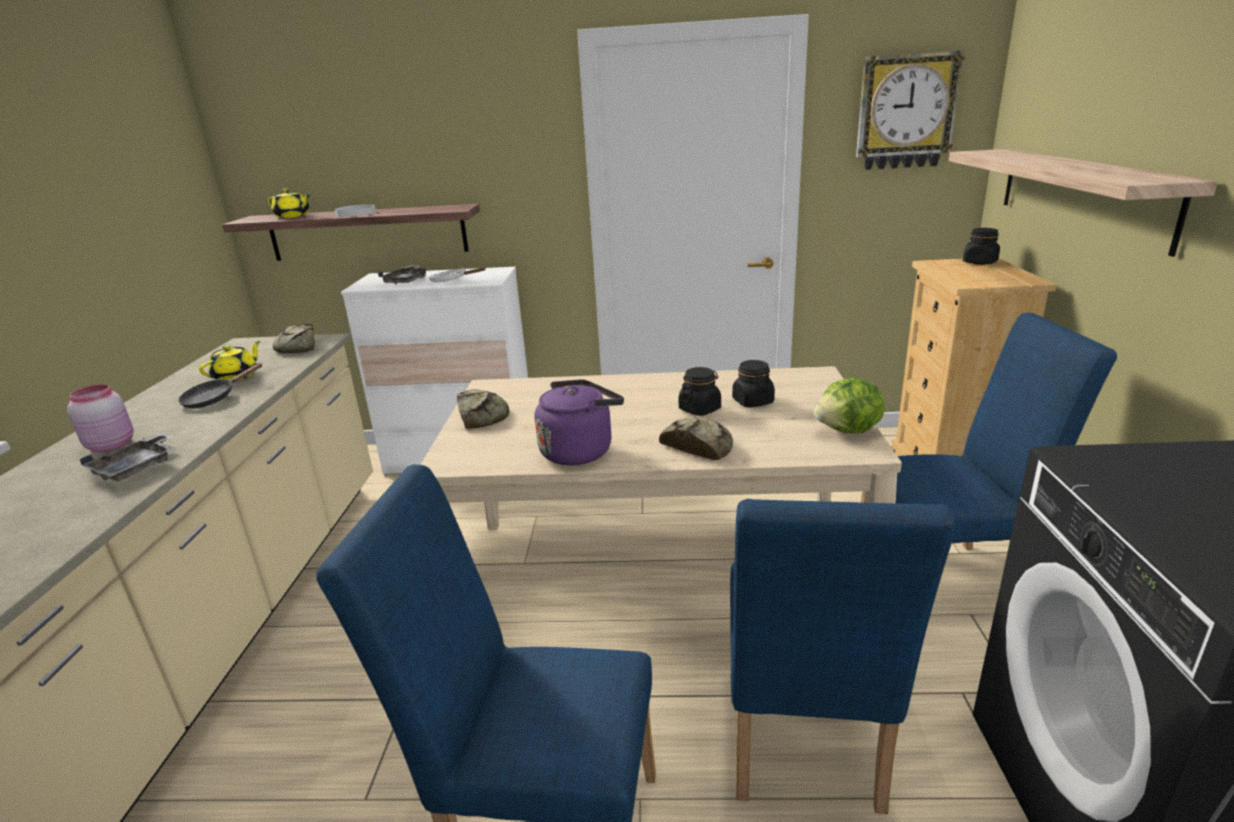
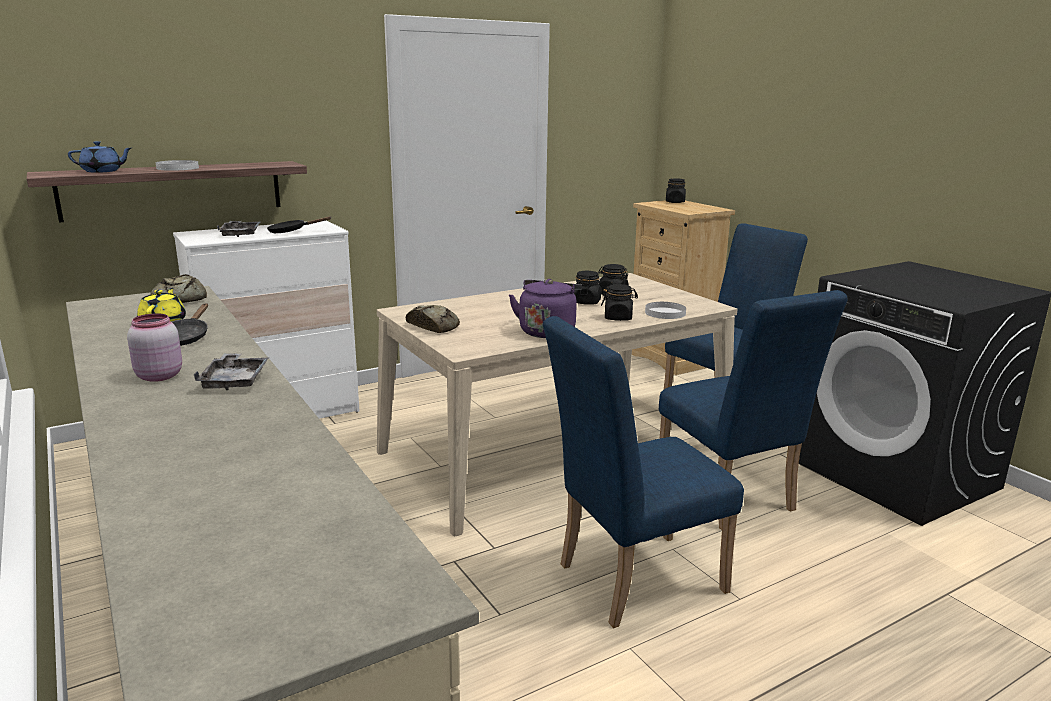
camera: 35 degrees left, 5 degrees down
yellow teapot [268,188,311,218] -> blue teapot [68,141,131,173]
white frying pan [428,267,486,283] -> black frying pan [267,216,331,233]
bread [659,418,733,460] -> black jar [601,284,638,321]
lettuce [814,378,885,433] -> none
wall clock [856,51,965,170] -> none
shelf [949,149,1218,257] -> none
none -> white plate [645,302,686,319]

